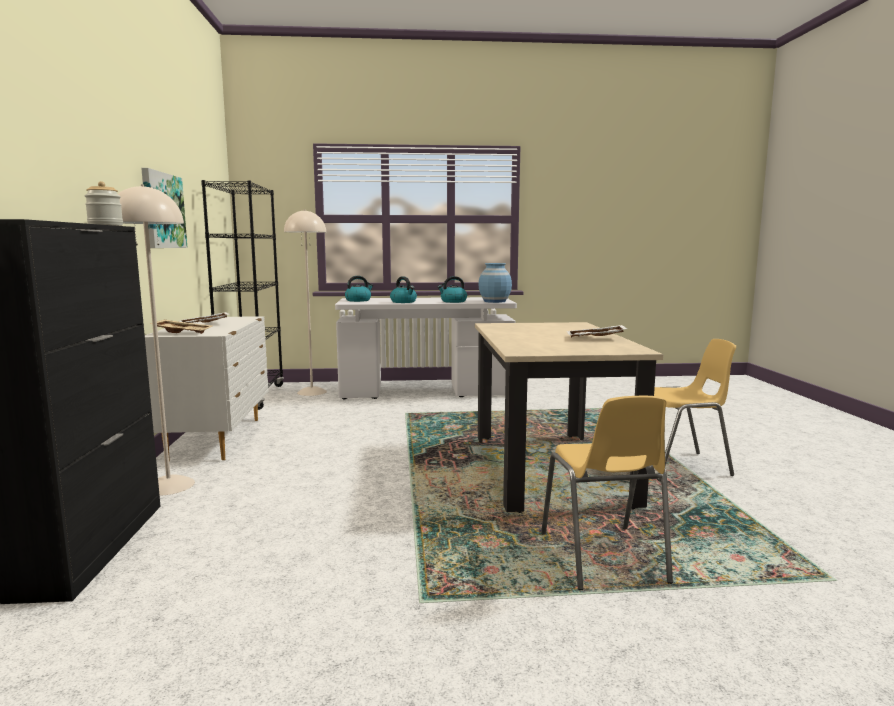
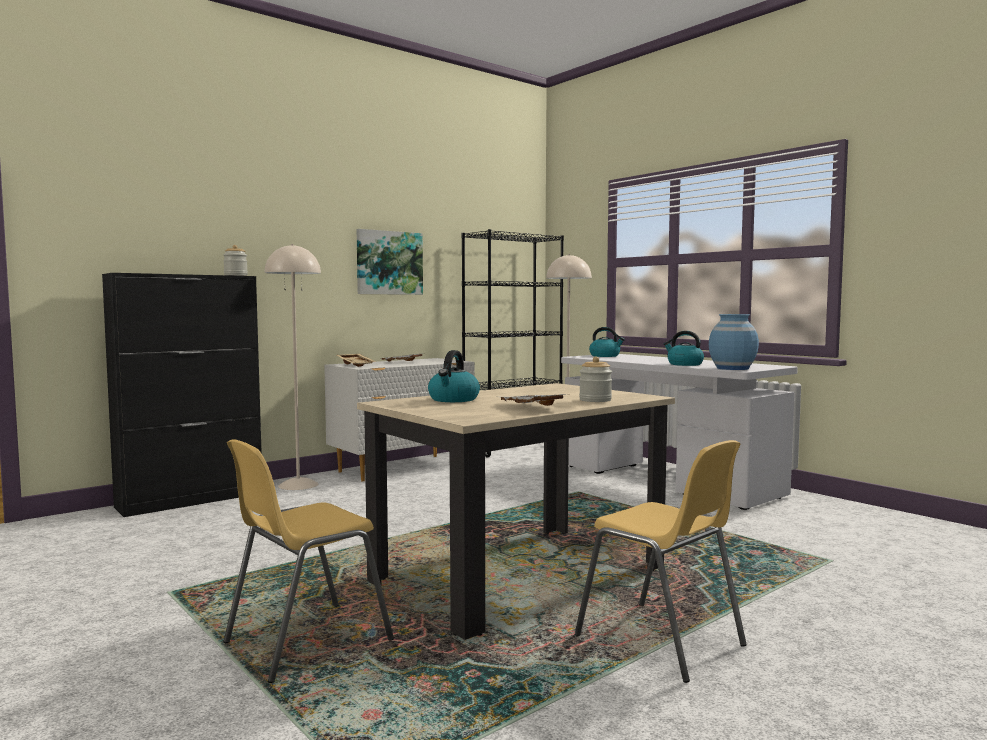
camera: 55 degrees right, 5 degrees down
kettle [390,277,417,303] -> kettle moved to [428,350,480,402]
none -> jar [579,357,612,402]

